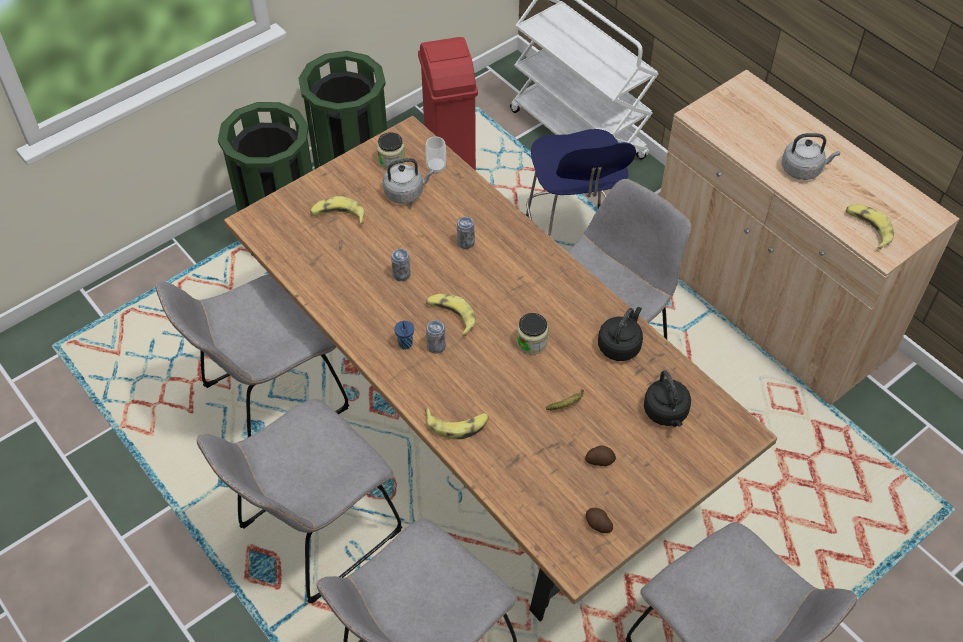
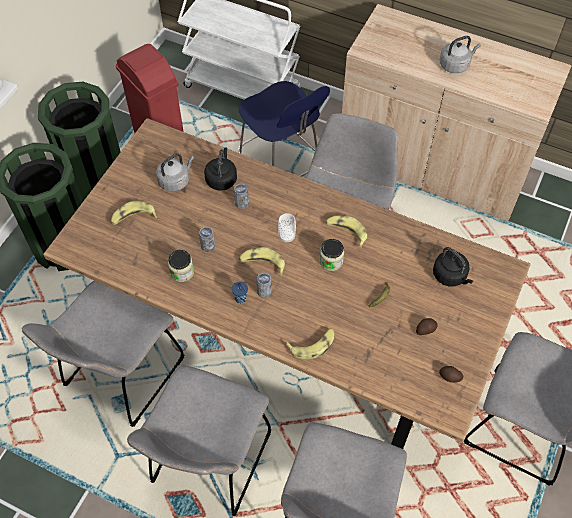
camera: 25 degrees left, 5 degrees up
jar [377,132,405,170] -> jar moved to [168,250,194,282]
cup [426,136,446,174] -> cup moved to [278,213,296,242]
black kettle [598,307,643,361] -> black kettle moved to [204,147,237,191]
banana [846,205,894,250] -> banana moved to [325,215,367,248]

